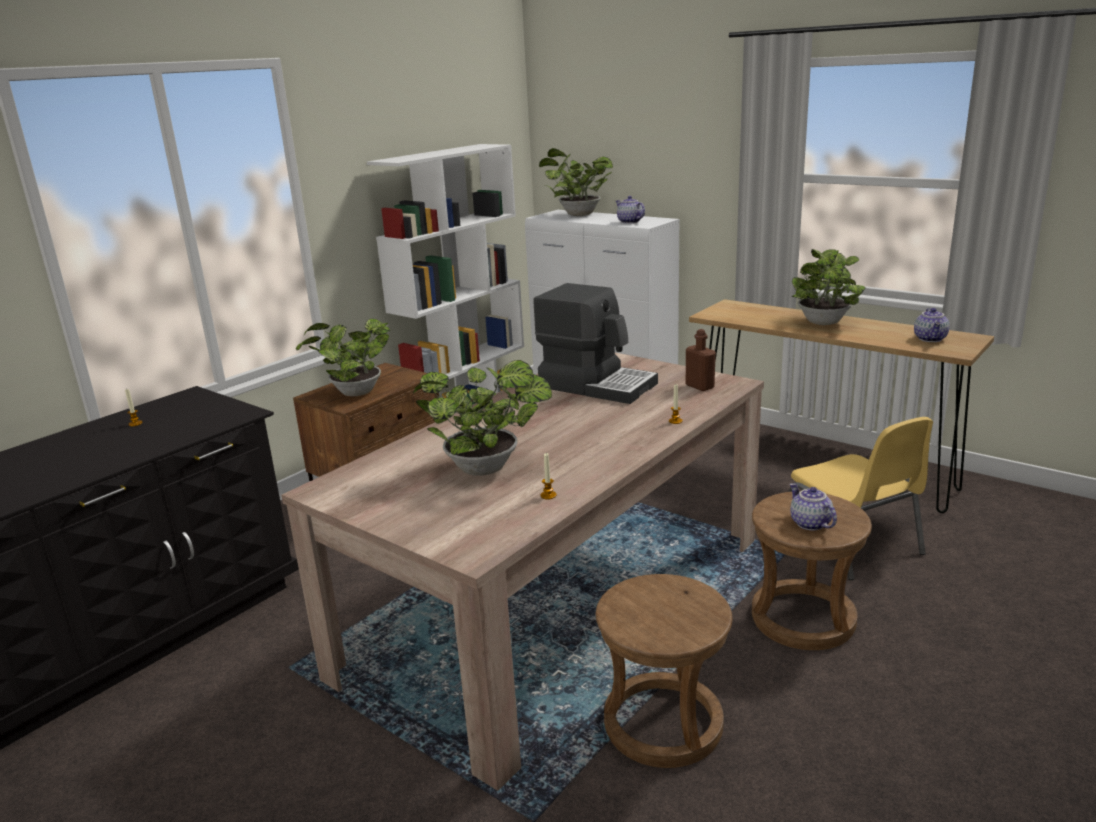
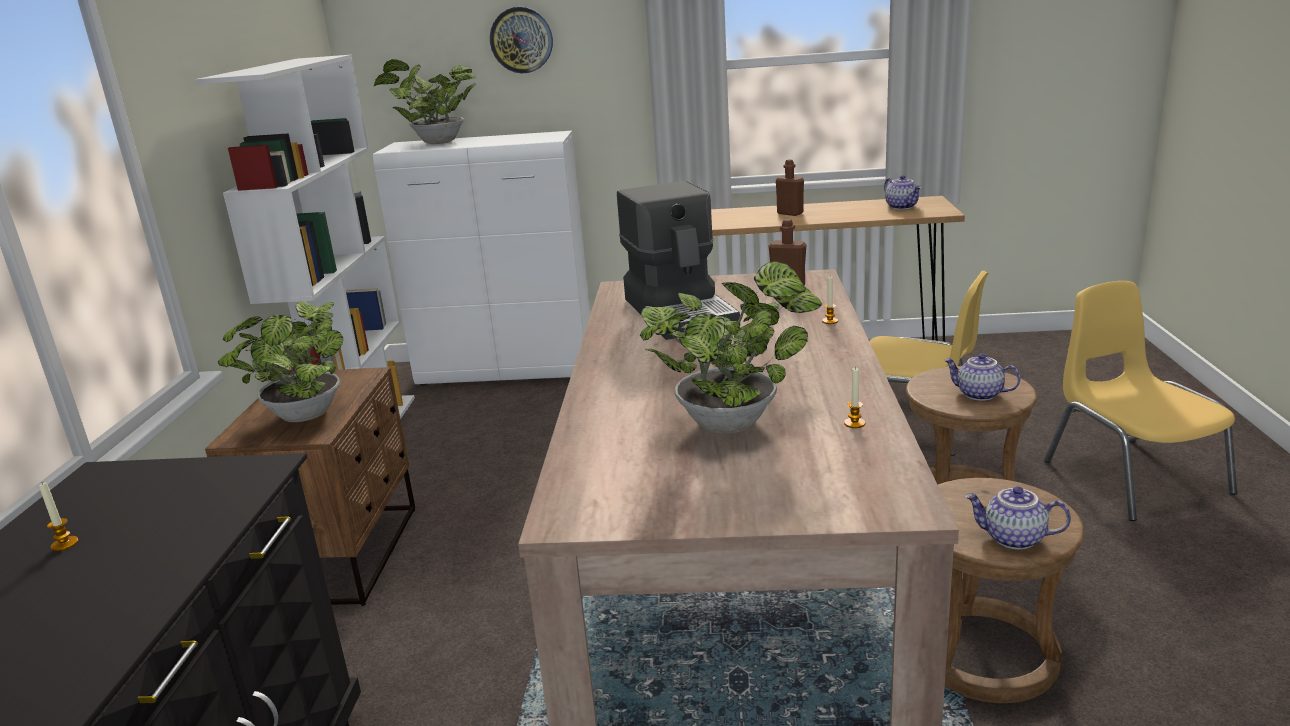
camera: 35 degrees left, 0 degrees up
coffee machine [534,283,658,404] -> coffee machine turned 75 degrees clockwise [617,181,740,340]
teapot [616,196,645,224] -> teapot moved to [965,486,1071,550]
potted plant [792,249,866,325] -> brown bottle [776,159,804,216]
none -> wall clock [490,7,553,74]
none -> yellow chair [1044,281,1237,521]

